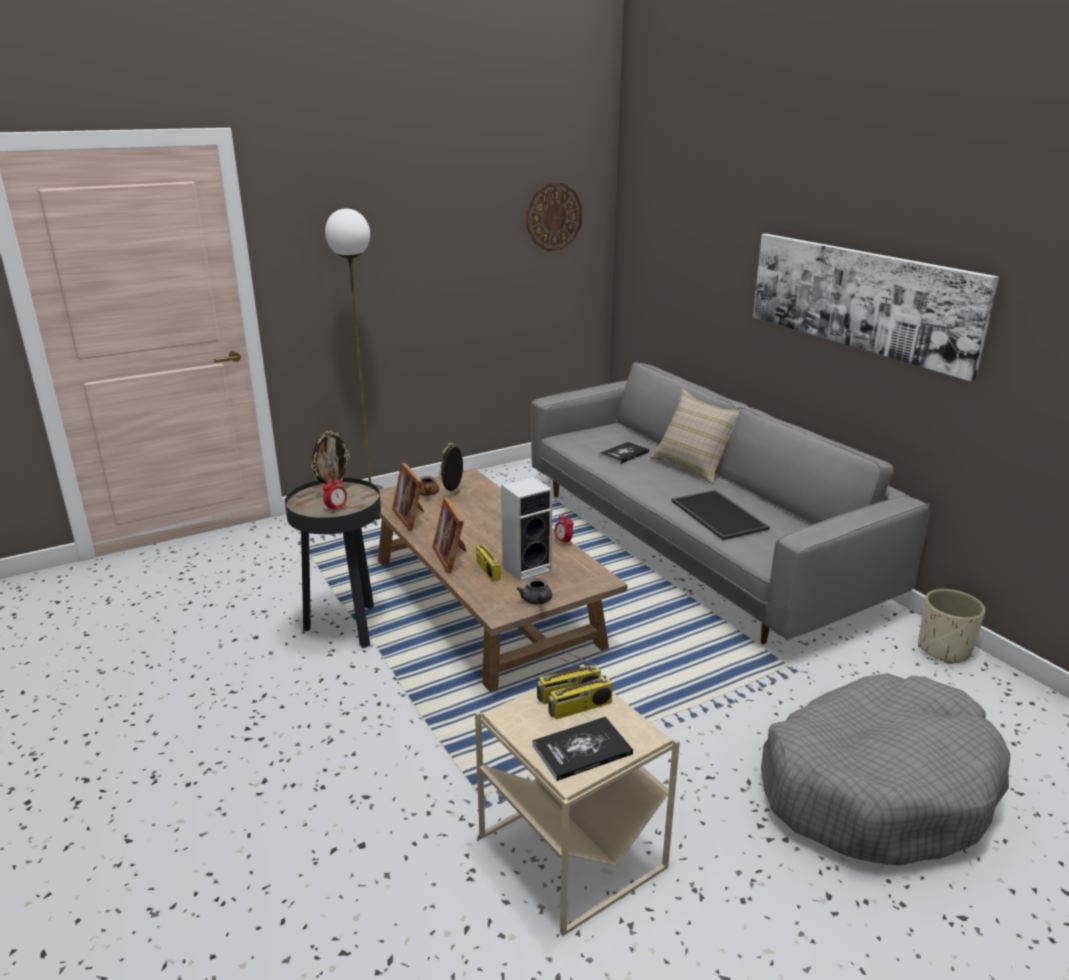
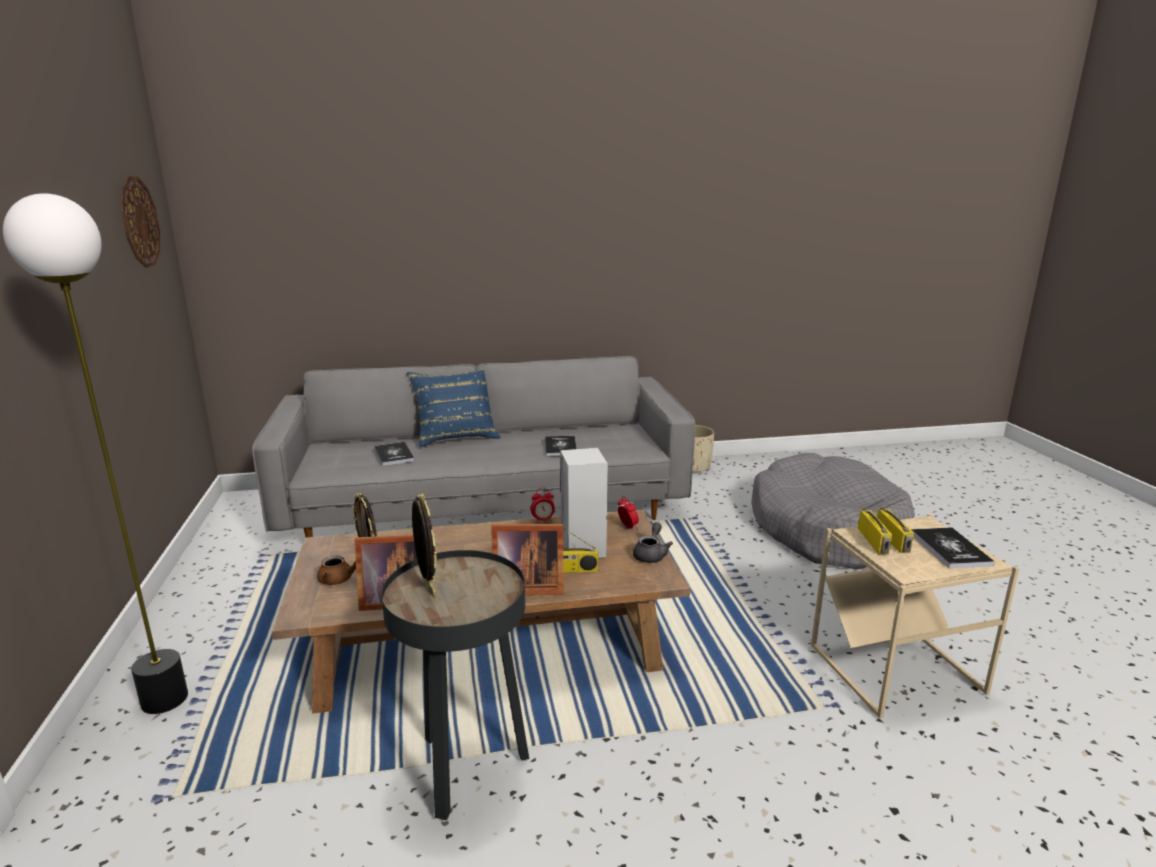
camera: 70 degrees left, 5 degrees down
alarm clock [323,475,347,513] -> alarm clock moved to [618,496,639,530]
grey teapot [517,578,552,605] -> grey teapot turned 75 degrees counterclockwise [633,522,673,563]
beige pillow [650,389,739,485] -> blue pillow [407,368,501,447]
tray [671,490,770,540] -> book [545,436,577,457]
picture [753,234,999,381] -> none

